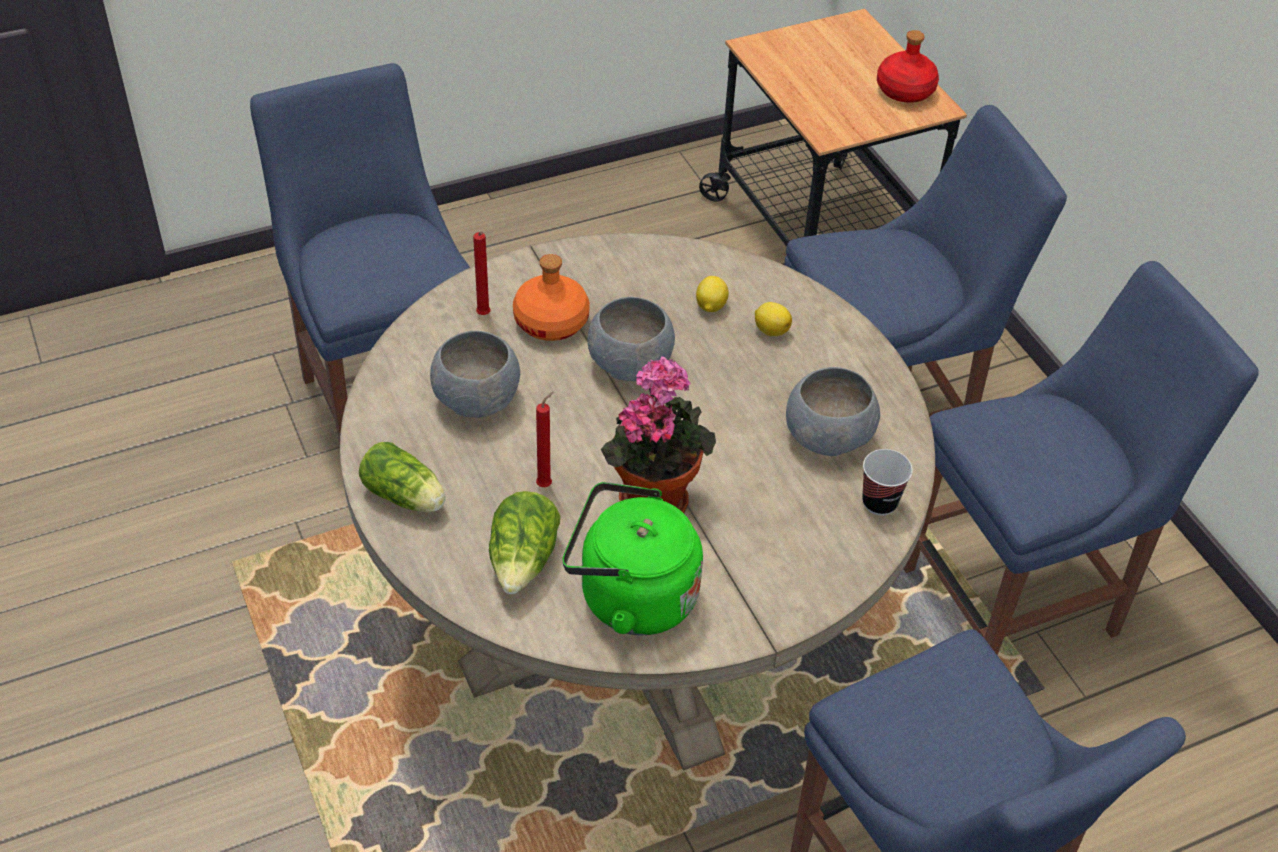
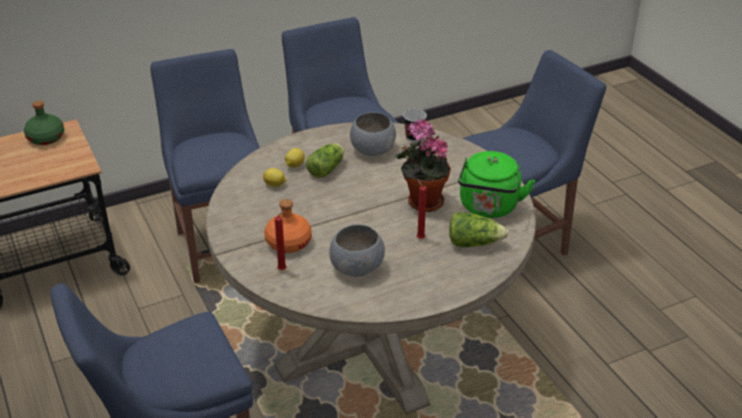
camera: 90 degrees left, 10 degrees down
lettuce [359,442,446,512] -> lettuce moved to [306,143,344,178]
grey bowl [588,297,675,381] -> none
red bottle [877,30,939,103] -> green bottle [24,100,64,145]

